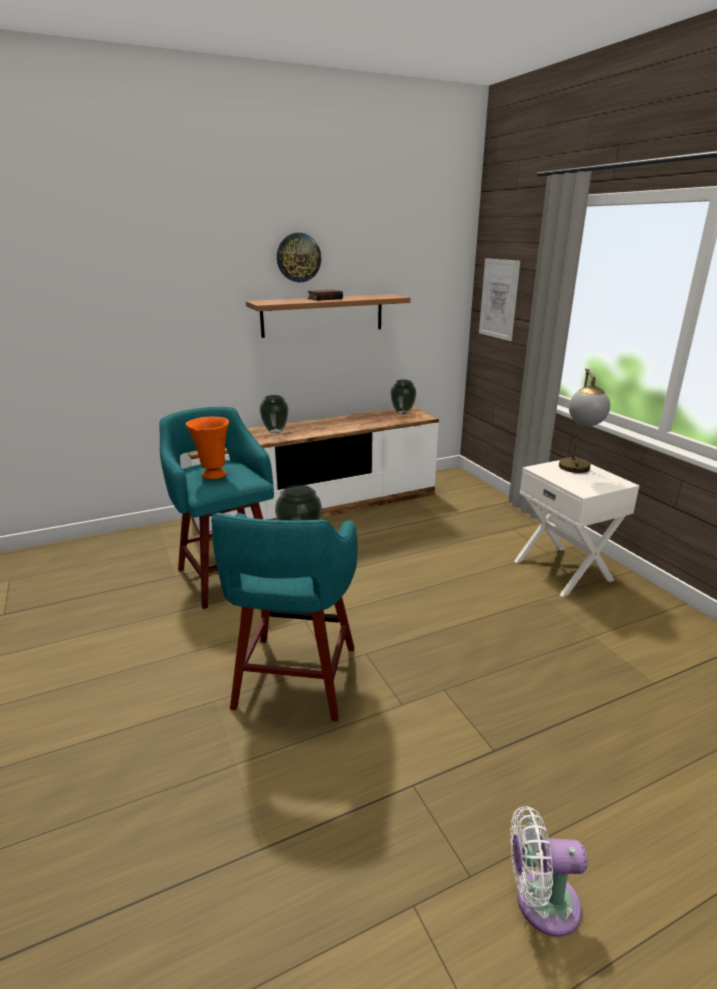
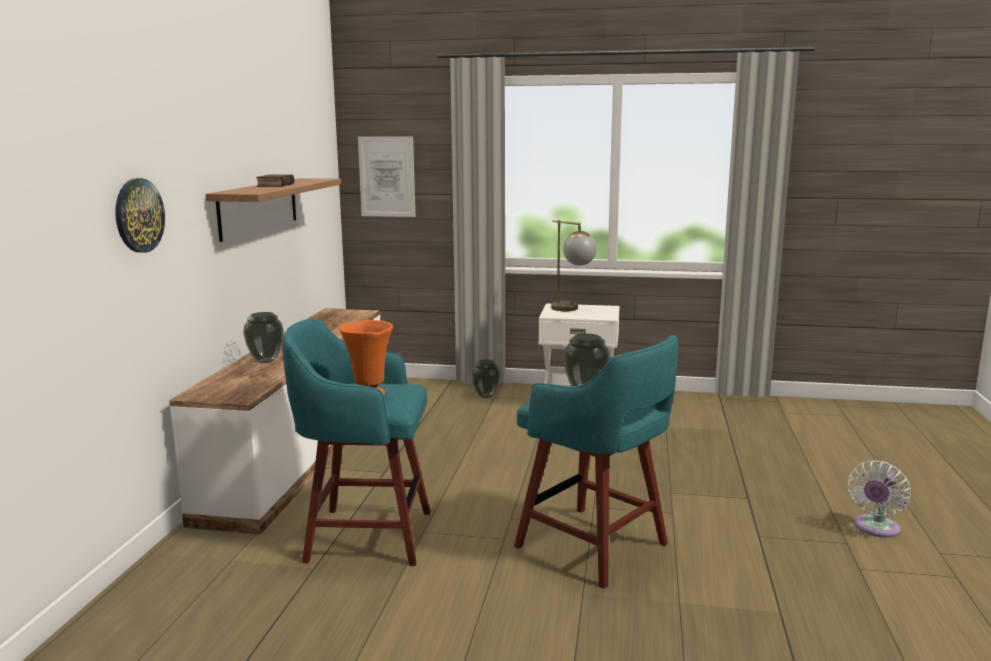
camera: 55 degrees left, 10 degrees down
wall clock [277,233,321,282] -> wall clock moved to [115,178,165,253]
vase [390,380,416,414] -> vase moved to [471,360,501,398]

